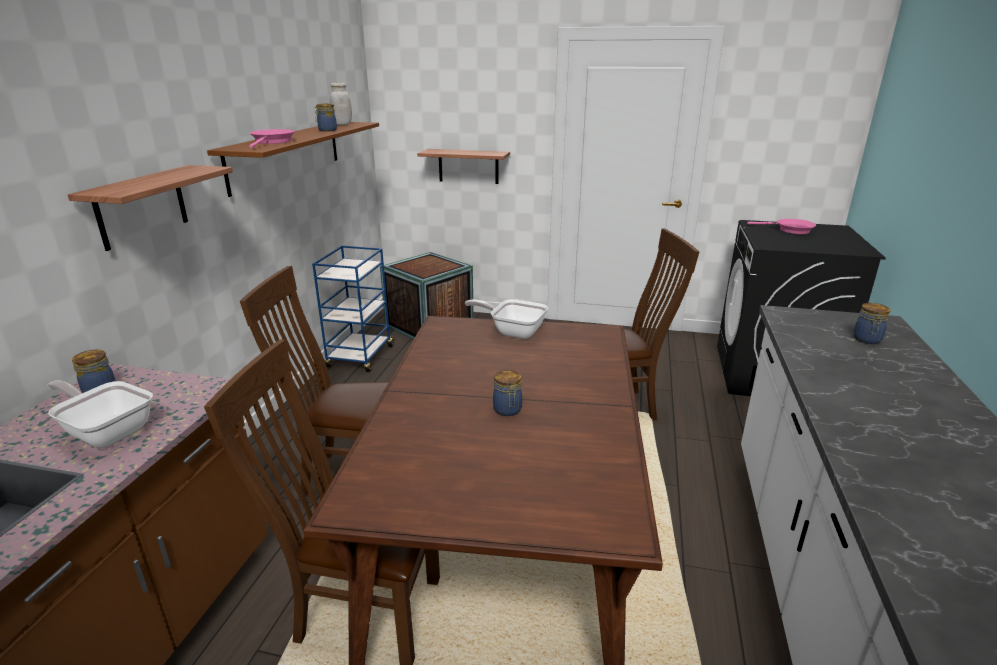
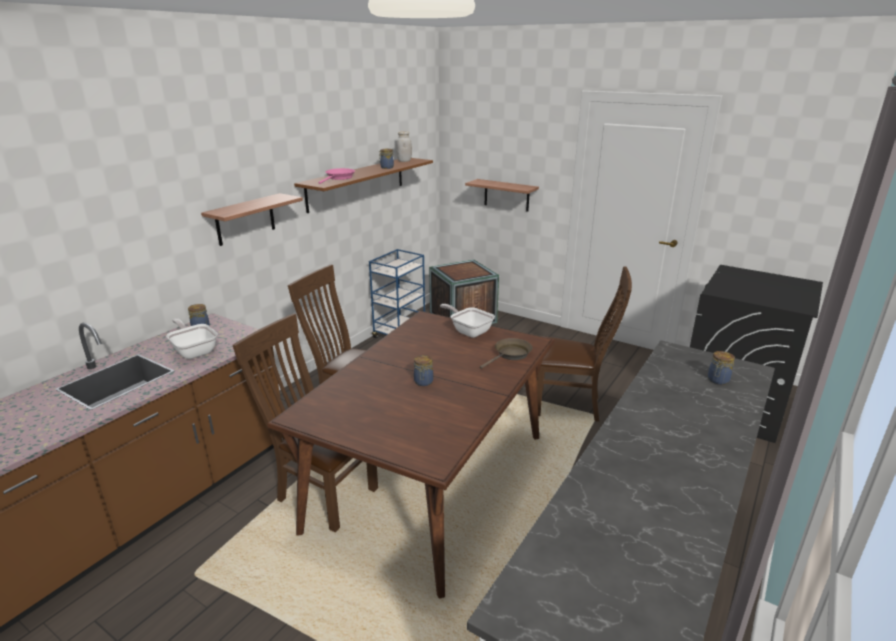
camera: 20 degrees right, 0 degrees up
pink frying pan [747,219,816,234] -> none
none -> brown frying pan [480,338,532,369]

